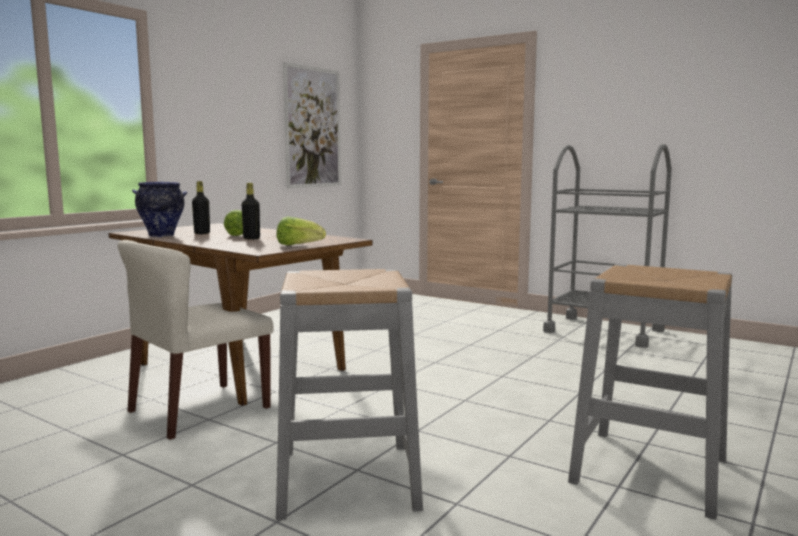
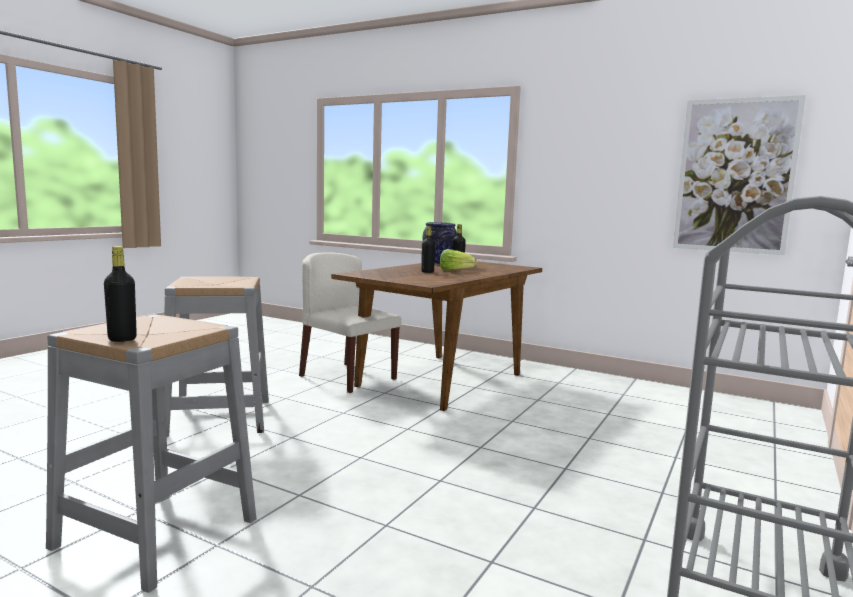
camera: 85 degrees right, 0 degrees up
lettuce [277,216,326,245] -> none
none -> black bottle [104,246,137,342]

